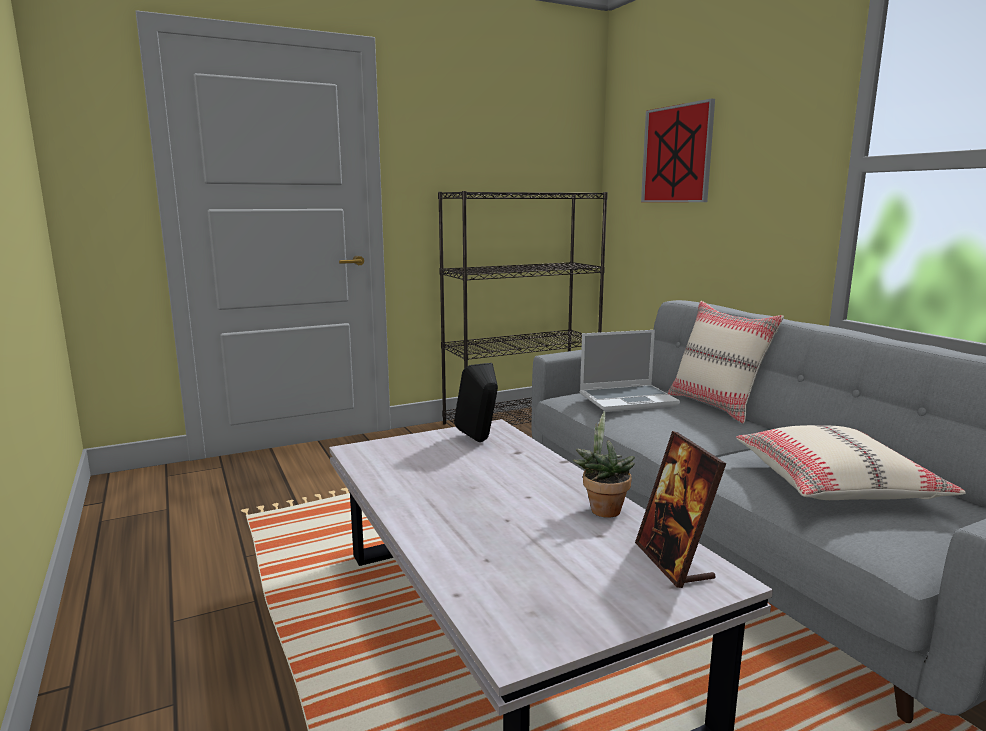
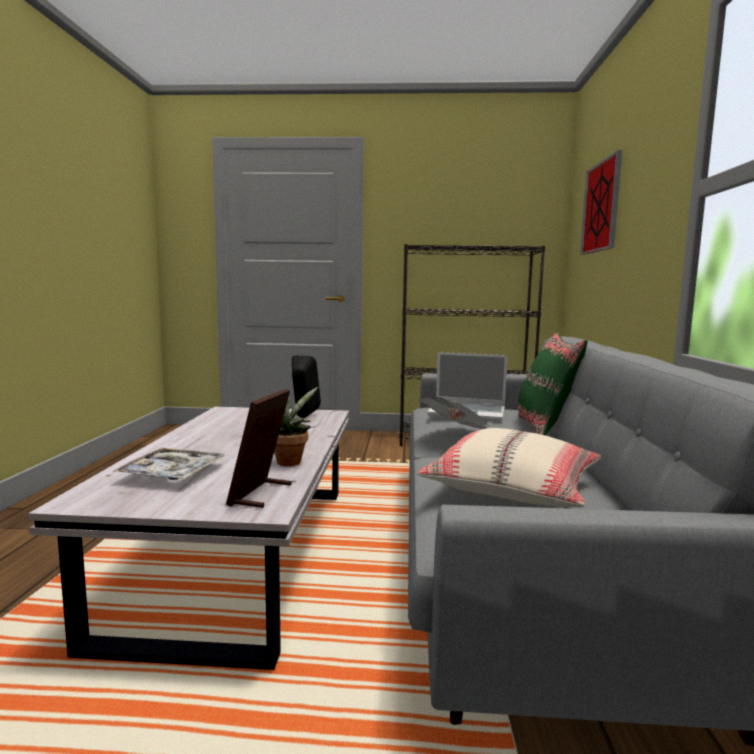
camera: 30 degrees right, 5 degrees down
beige pillow [668,301,784,424] -> green pillow [518,332,588,436]
none -> tray [112,448,224,480]
none -> newspaper [419,397,490,429]

